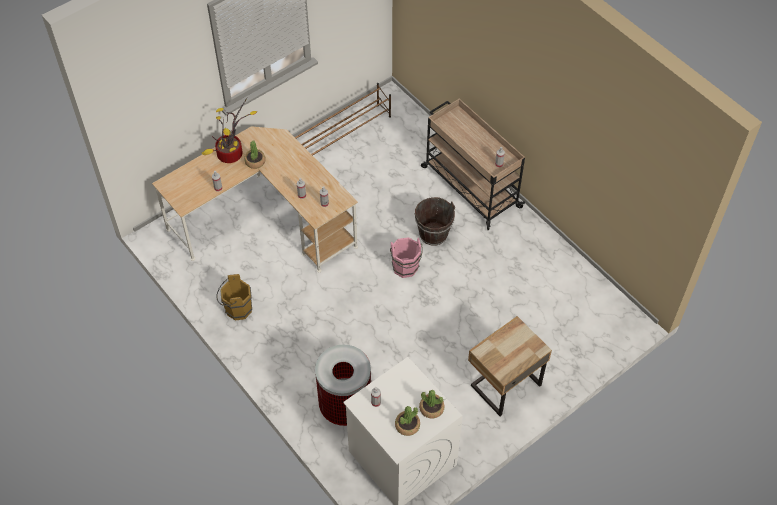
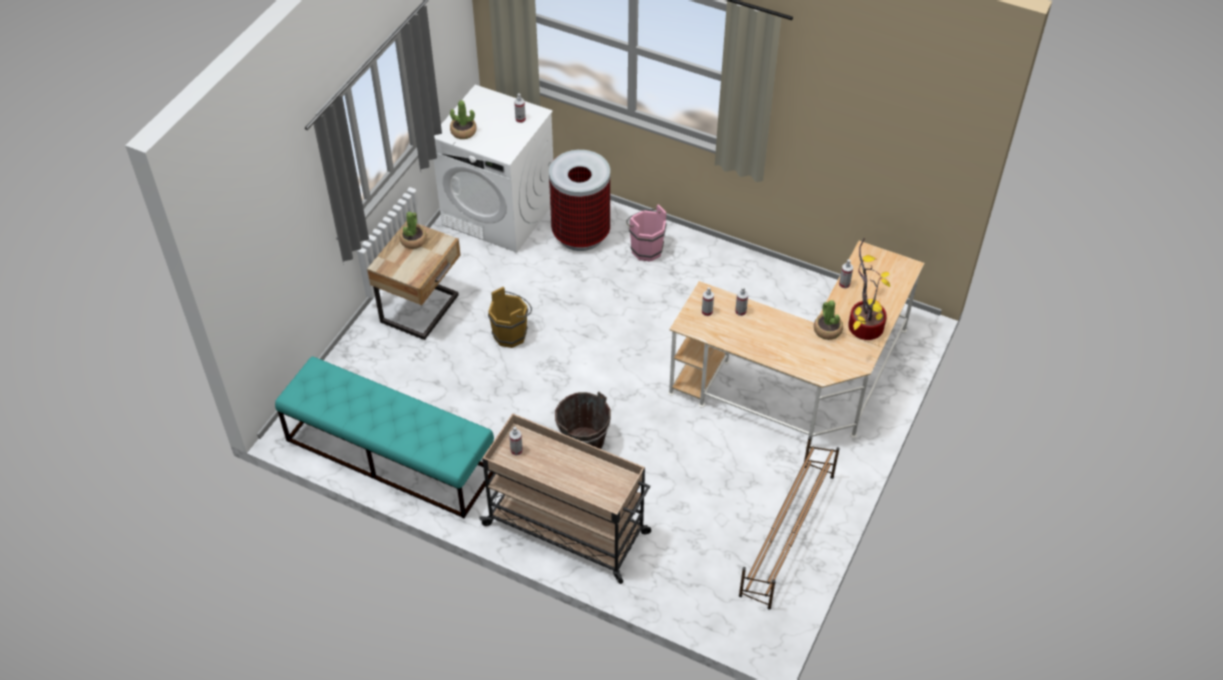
camera: 155 degrees right, 5 degrees down
brown bucket [216,274,252,320] -> brown bucket moved to [488,287,532,348]
pink bucket [390,237,423,278] -> pink bucket moved to [626,204,667,262]
potted plant [395,406,420,436] -> potted plant moved to [399,212,427,249]
none -> turquoise bench [275,356,494,518]

